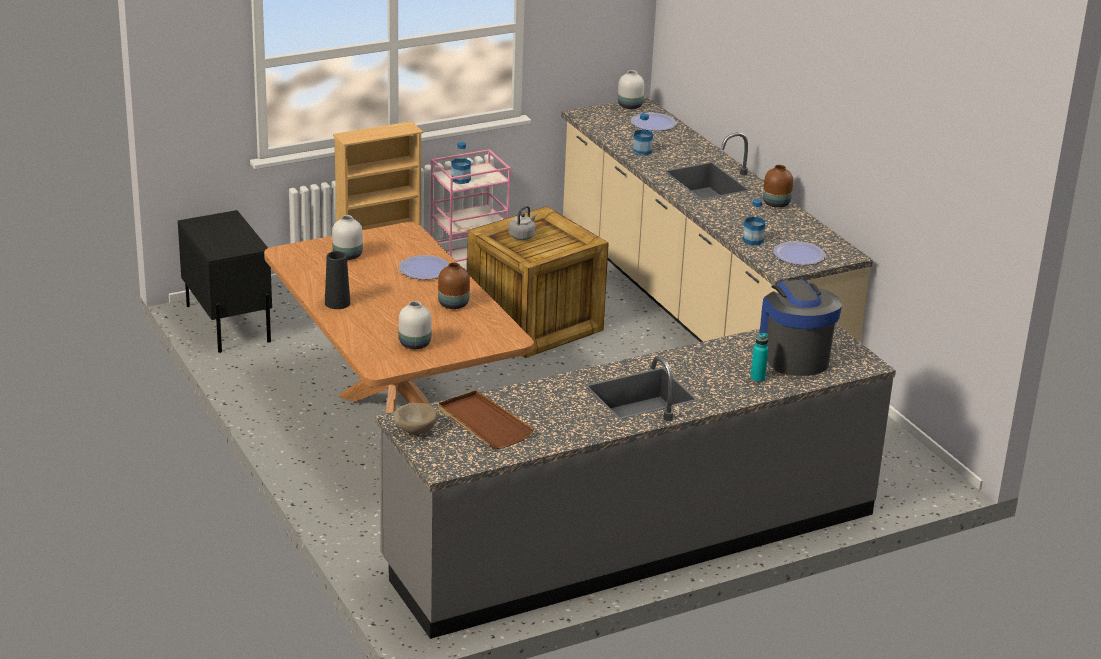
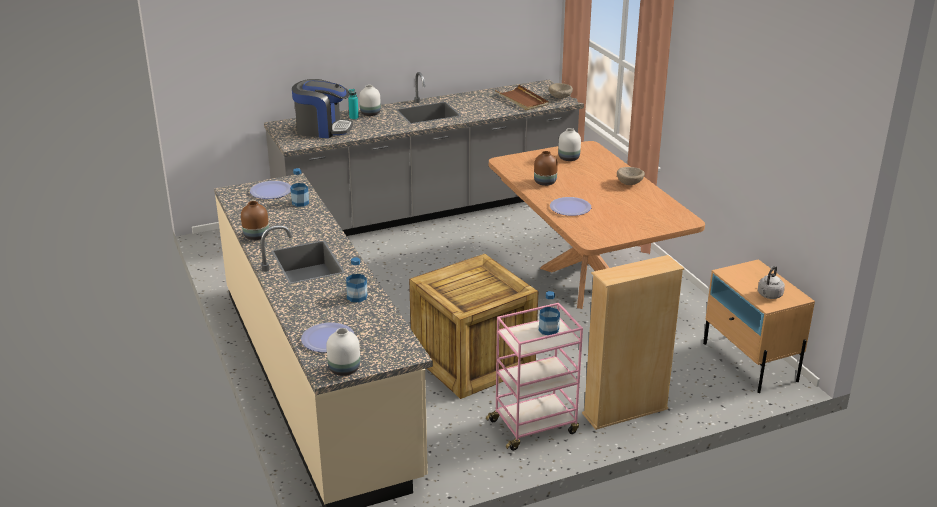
camera: 175 degrees left, 0 degrees up
black nightstand [178,210,272,353] -> beige nightstand [703,259,815,393]
black vase [325,251,350,309] -> beige bowl [617,167,645,185]
white vase [332,215,363,260] -> white vase moved to [359,85,381,116]
grey kettle [509,206,537,240] -> grey kettle moved to [758,266,785,299]
coffee machine [759,278,842,376] -> coffee machine turned 75 degrees counterclockwise [292,79,353,138]

